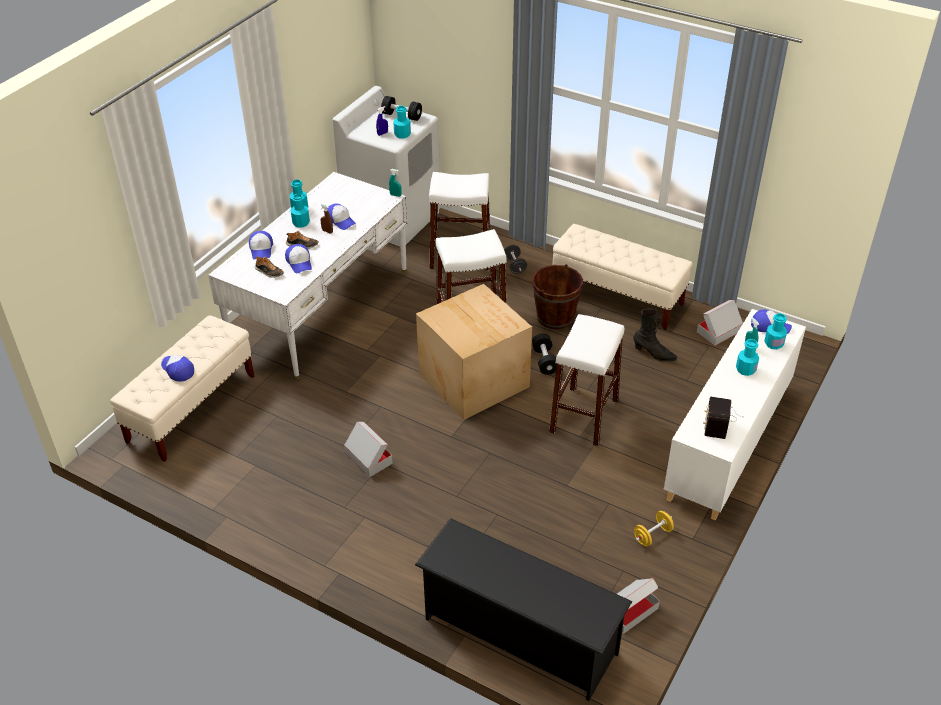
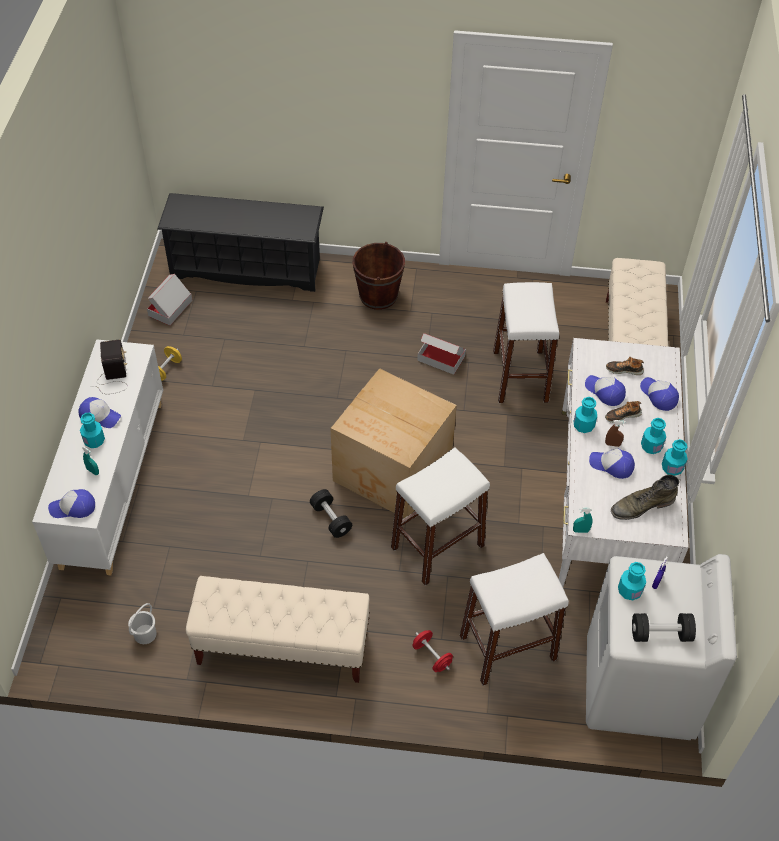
camera: 155 degrees right, 10 degrees up
cap [161,355,194,381] -> cap moved to [79,397,121,428]
black dumbbell [504,245,527,274] -> red dumbbell [412,630,453,672]
brown bucket [532,264,583,329] -> brown bucket moved to [353,242,405,310]
white stool [549,314,624,446] -> white stool moved to [493,282,559,403]
black boot [633,309,677,362] -> none
cardboard box [697,300,743,346] -> white bucket [128,603,157,644]
turquoise bottle [764,313,787,349] -> turquoise bottle moved to [574,397,597,433]
none -> green boot [611,475,680,520]

